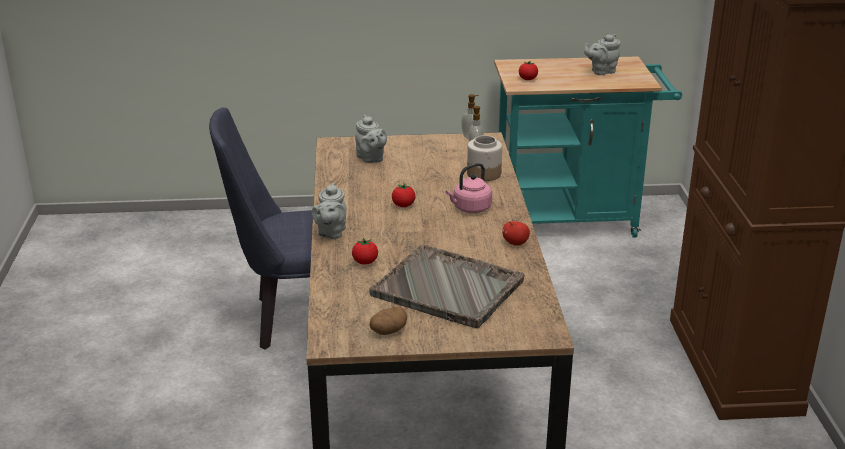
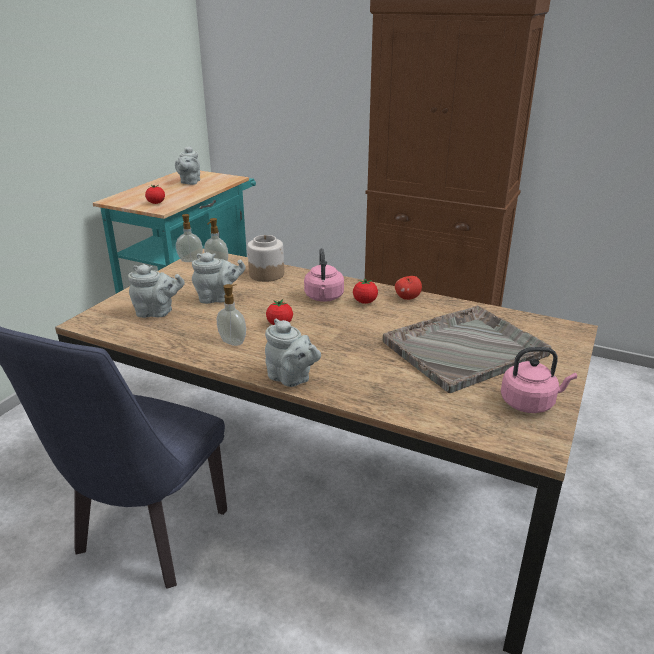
camera: 60 degrees left, 0 degrees up
tomato [352,238,378,265] -> tomato moved to [353,278,378,304]
potato [369,307,407,335] -> pink kettle [501,347,577,413]
none -> grey teapot [192,252,246,304]
none -> soap dispenser [217,284,246,346]

